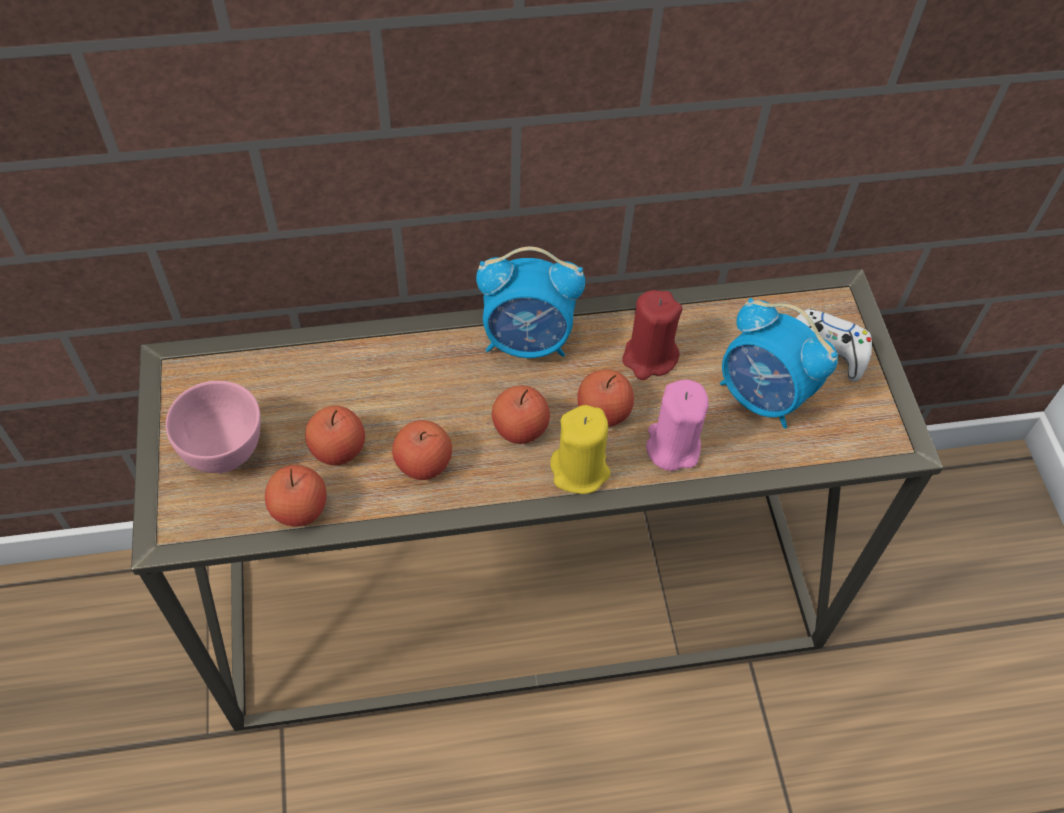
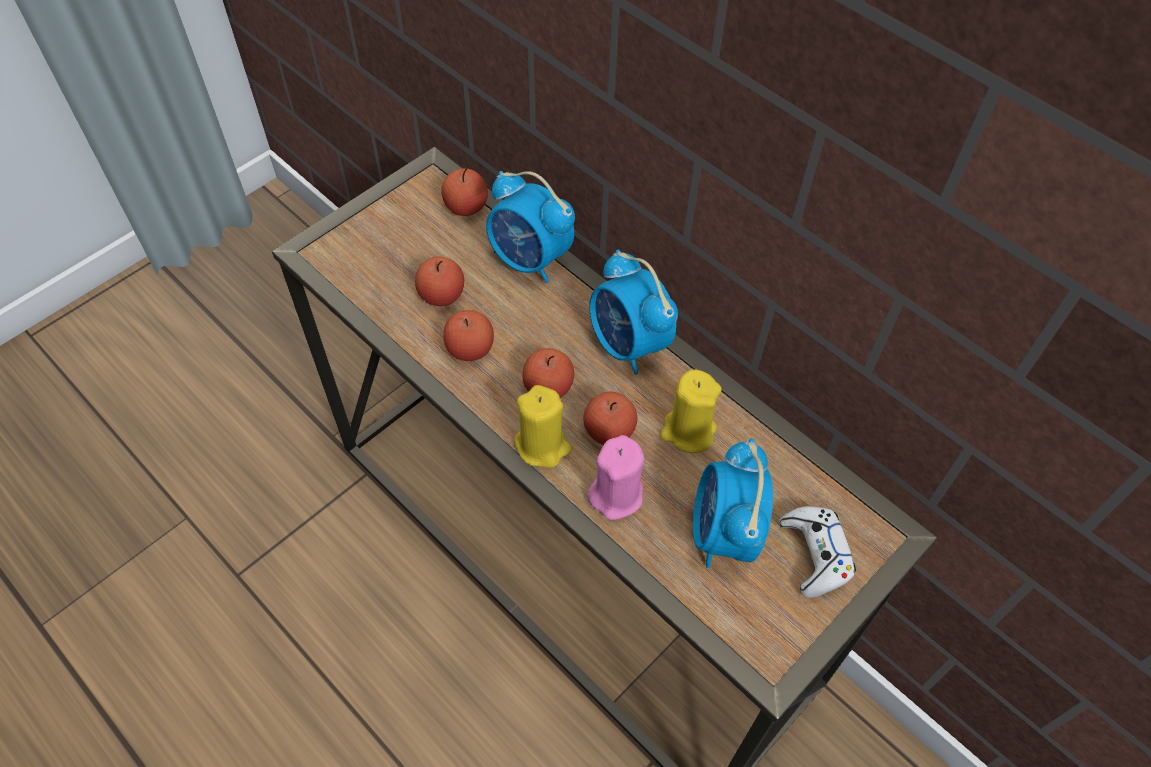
camera: 55 degrees right, 0 degrees up
pink bowl [166,381,261,473] -> none
apple [265,465,327,526] -> apple moved to [441,167,488,216]
red candle [622,290,682,380] -> yellow candle [661,369,722,453]
none -> alarm clock [486,171,575,283]

